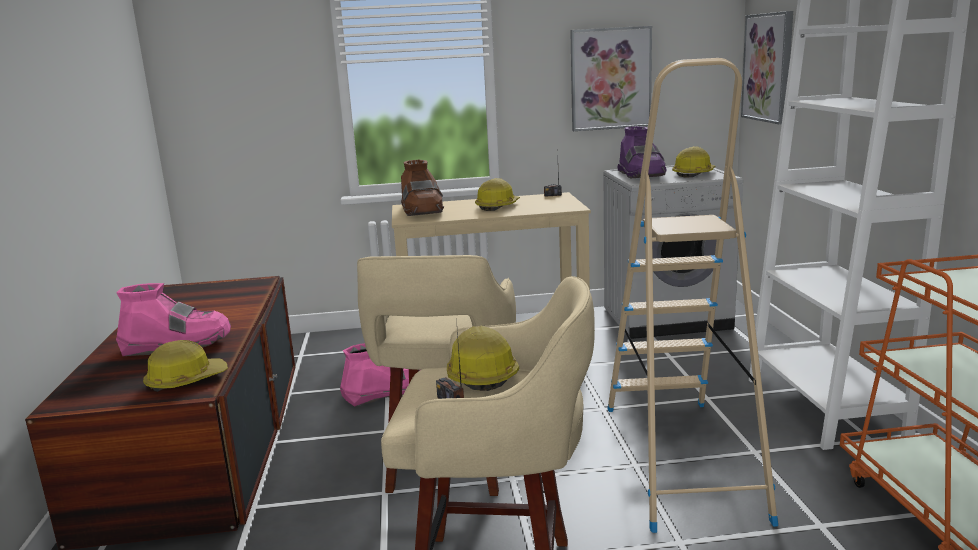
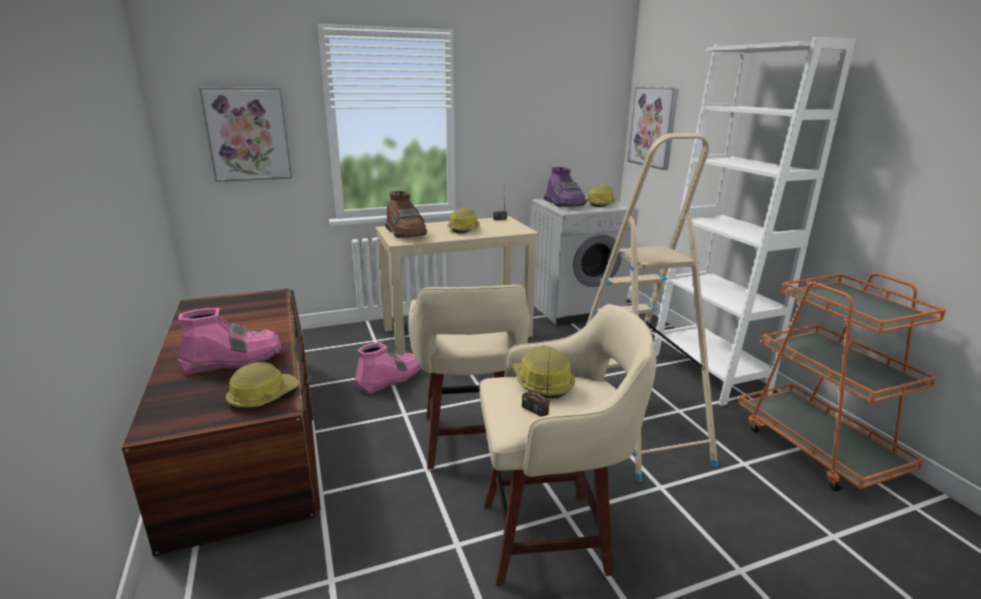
camera: 15 degrees left, 5 degrees up
picture [570,26,652,131] -> picture moved to [199,87,292,182]

